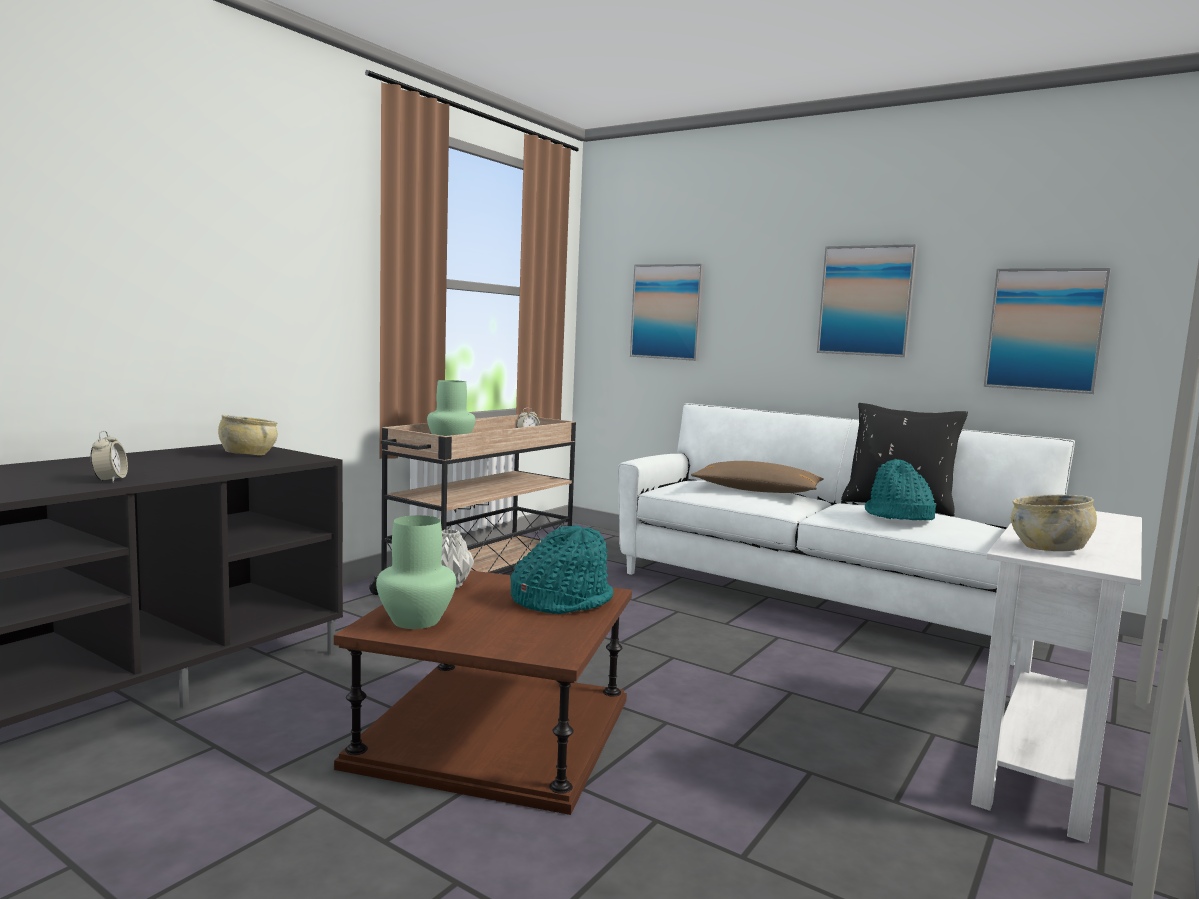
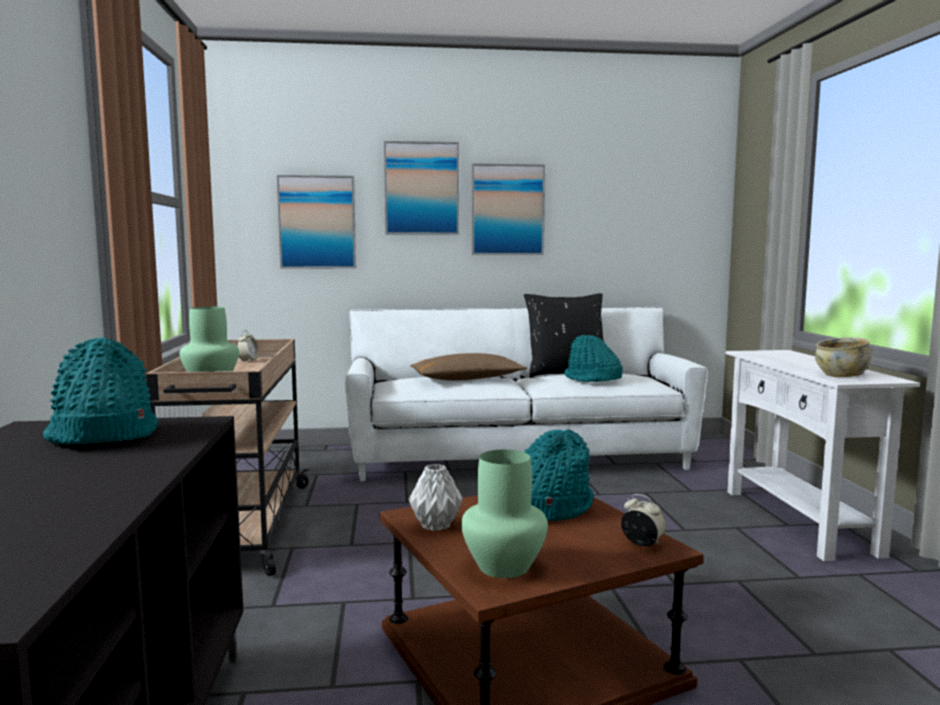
camera: 40 degrees left, 0 degrees up
alarm clock [91,430,128,482] -> alarm clock moved to [621,494,666,547]
beige bowl [218,415,278,455] -> turquoise hat [43,337,158,444]
picture [984,268,1111,394] -> picture moved to [384,141,459,235]

